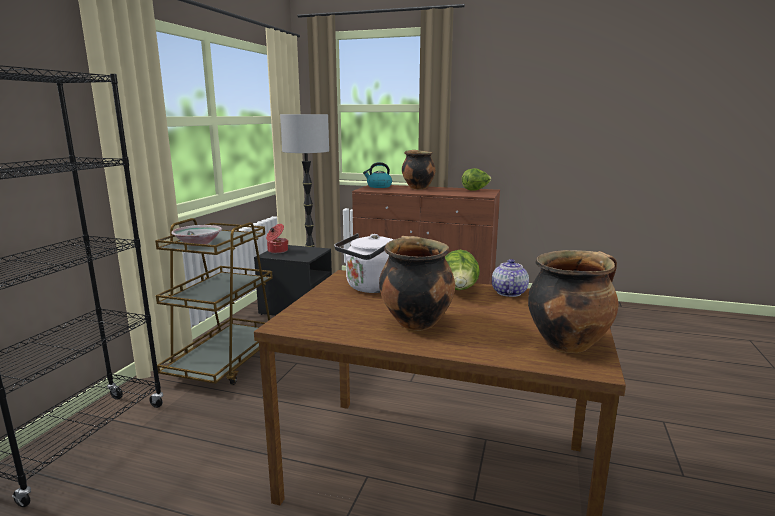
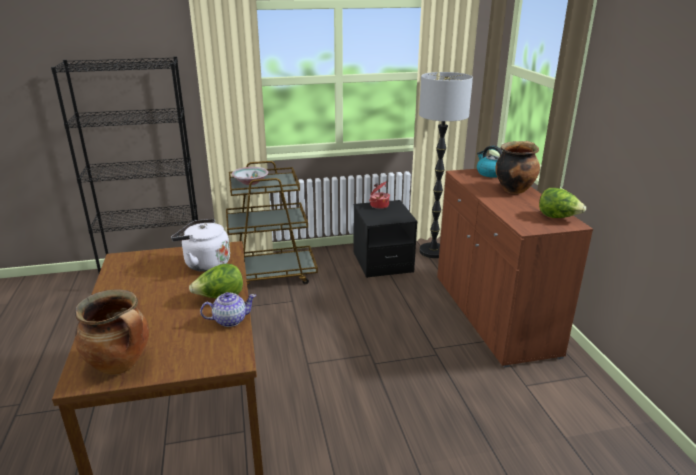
camera: 60 degrees right, 10 degrees up
cooking pot [379,236,455,330] -> none

